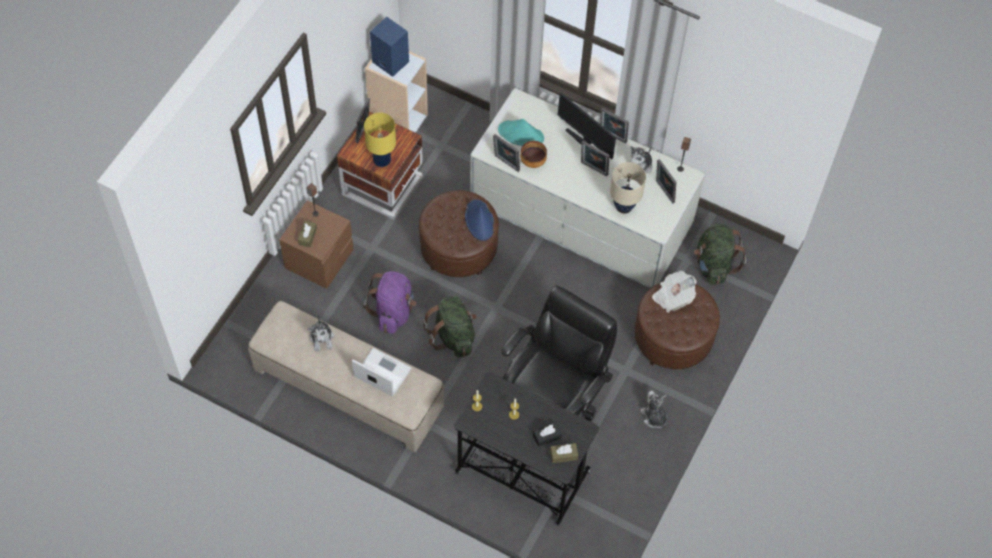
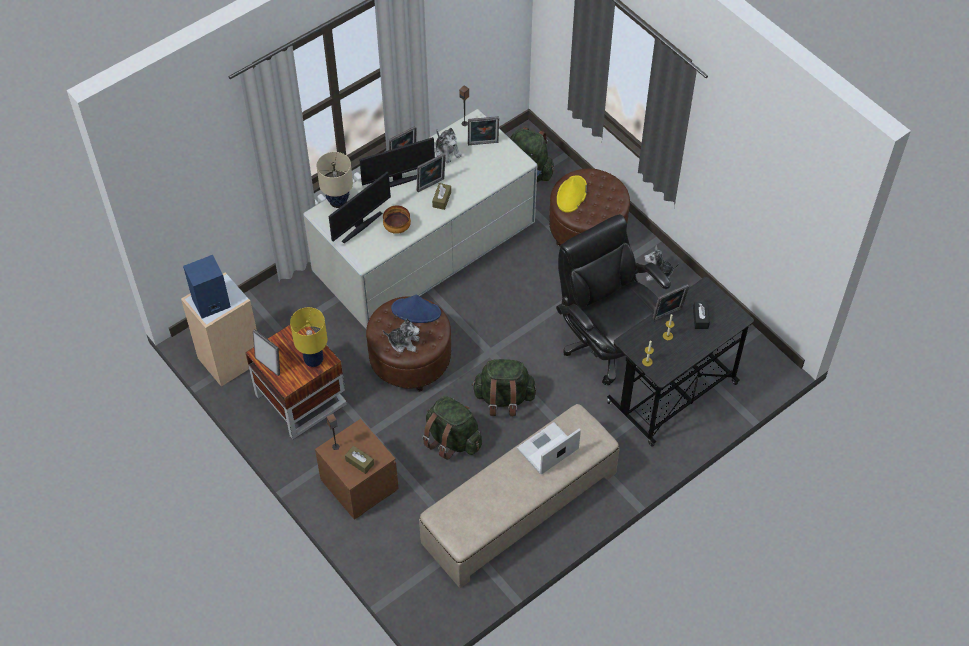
camera: 65 degrees left, 5 degrees down
plush toy [307,314,334,352] -> plush toy moved to [383,319,420,353]
purple backpack [363,271,416,334] -> green backpack [422,396,482,460]
picture frame [493,134,520,172] -> picture frame moved to [652,284,689,321]
turquoise hat [498,119,544,146] -> monitor [329,172,391,243]
brown tissue box [550,443,578,463] -> brown tissue box moved to [432,183,451,210]
beige table lamp [610,162,646,213] -> beige table lamp moved to [317,152,353,208]
newspaper [652,271,697,313] -> yellow hat [557,175,587,213]

